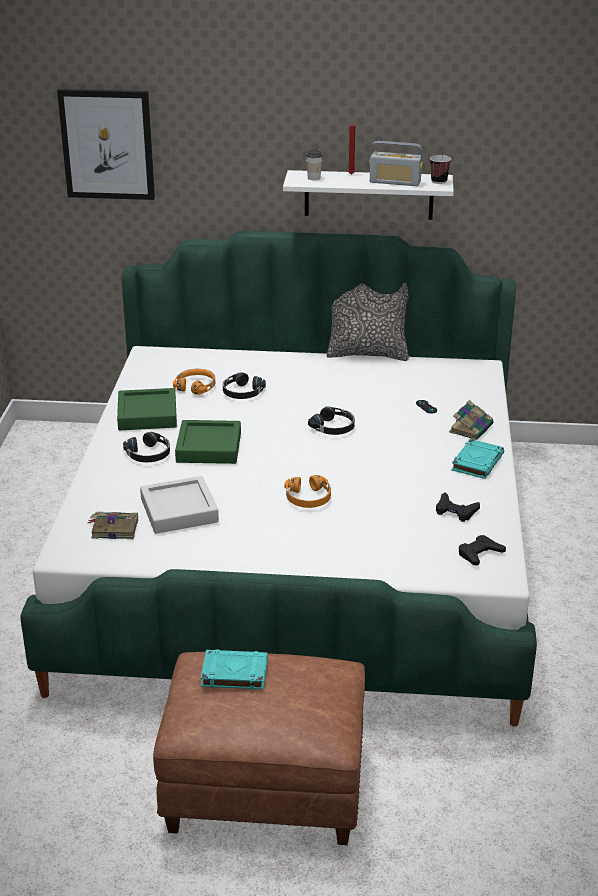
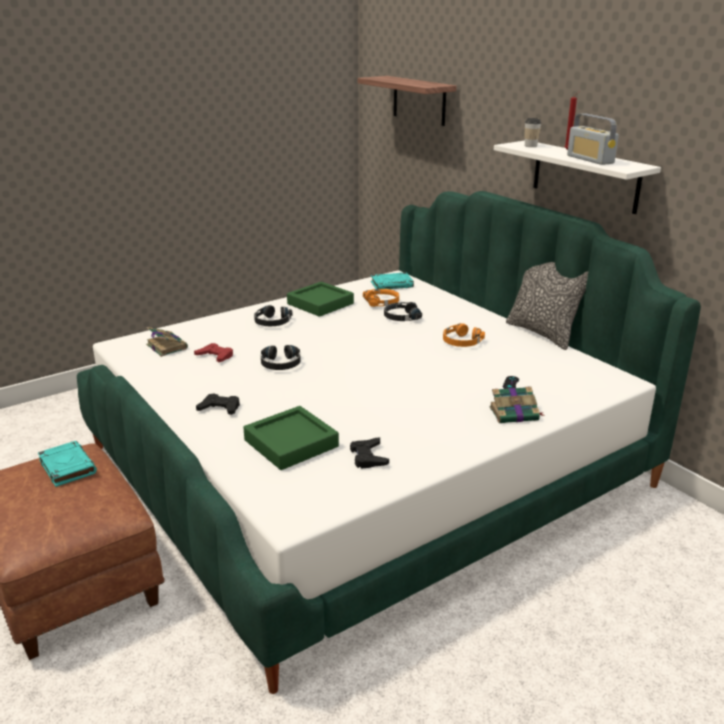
camera: 50 degrees right, 5 degrees down
picture [57,89,155,200] -> shelf [358,76,457,126]
grey tray [140,476,219,534] -> red game controller [194,343,233,362]
green tray [175,420,241,464] -> green tray moved to [243,406,339,470]
orange headphones [285,475,331,508] -> orange headphones moved to [443,323,485,347]
black headphones [308,406,355,435] -> black headphones moved to [261,345,301,370]
cup [430,155,451,184] -> none
turquoise book [451,439,504,479] -> turquoise book moved to [371,272,414,289]
black game controller [459,535,506,566] -> black game controller moved to [196,394,240,415]

